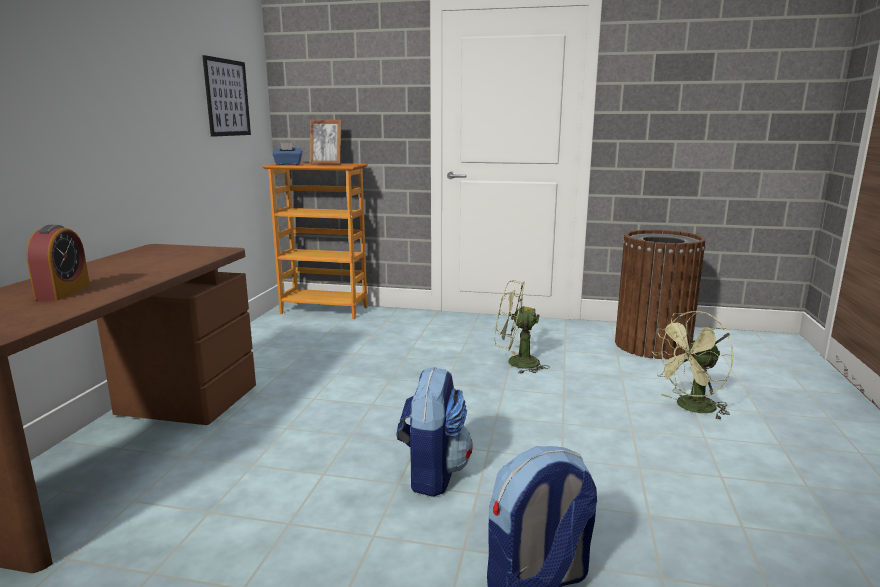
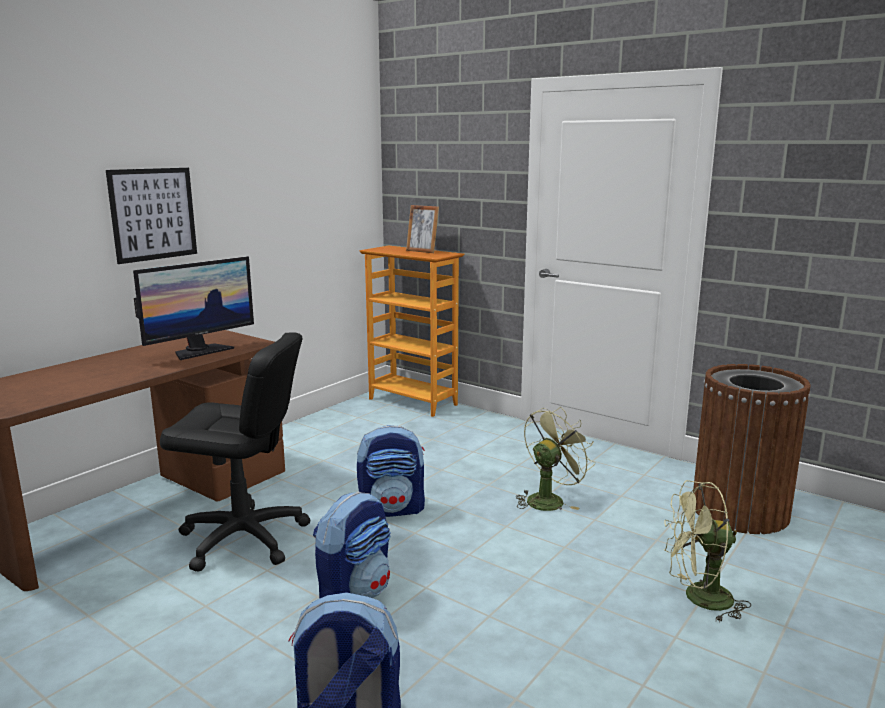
camera: 25 degrees right, 0 degrees up
alarm clock [26,225,90,301] -> none
picture [202,55,251,137] -> picture moved to [106,168,197,264]
blue tissue box [272,143,302,165] -> none
green fan [495,280,550,374] -> green fan turned 105 degrees clockwise [516,407,595,511]
none -> monitor [133,256,254,360]
none -> black office chair [160,332,310,572]
none -> backpack [357,425,425,517]

